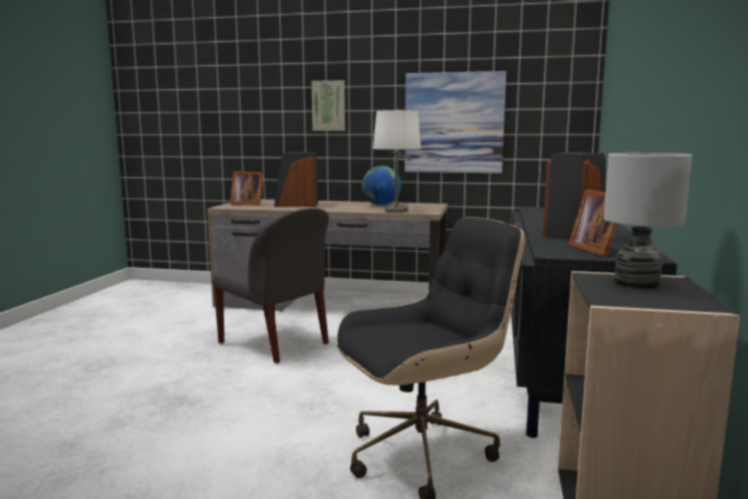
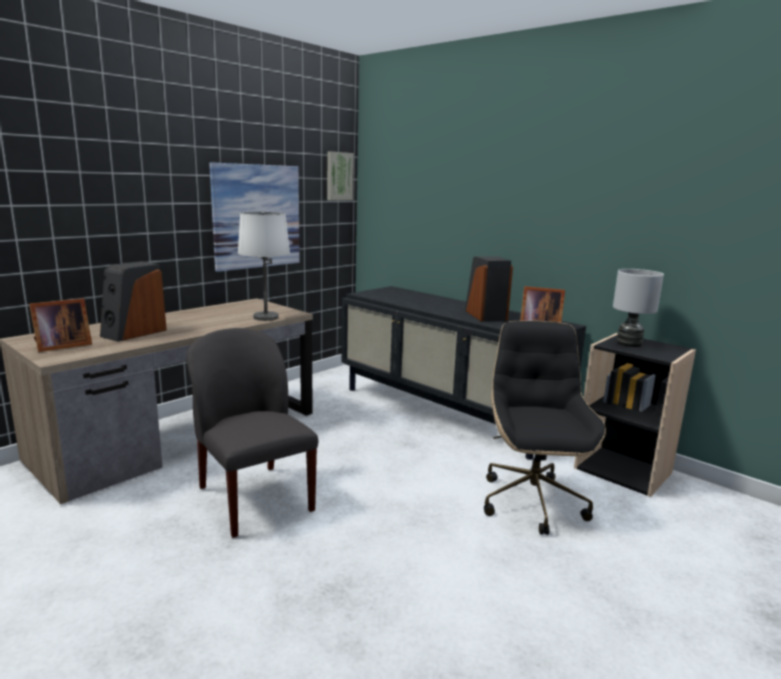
camera: 60 degrees left, 5 degrees up
grey chair [212,208,329,363] -> grey chair turned 105 degrees counterclockwise [186,328,318,538]
picture [312,80,345,131] -> picture moved to [327,152,354,200]
globe [362,166,401,206] -> none

